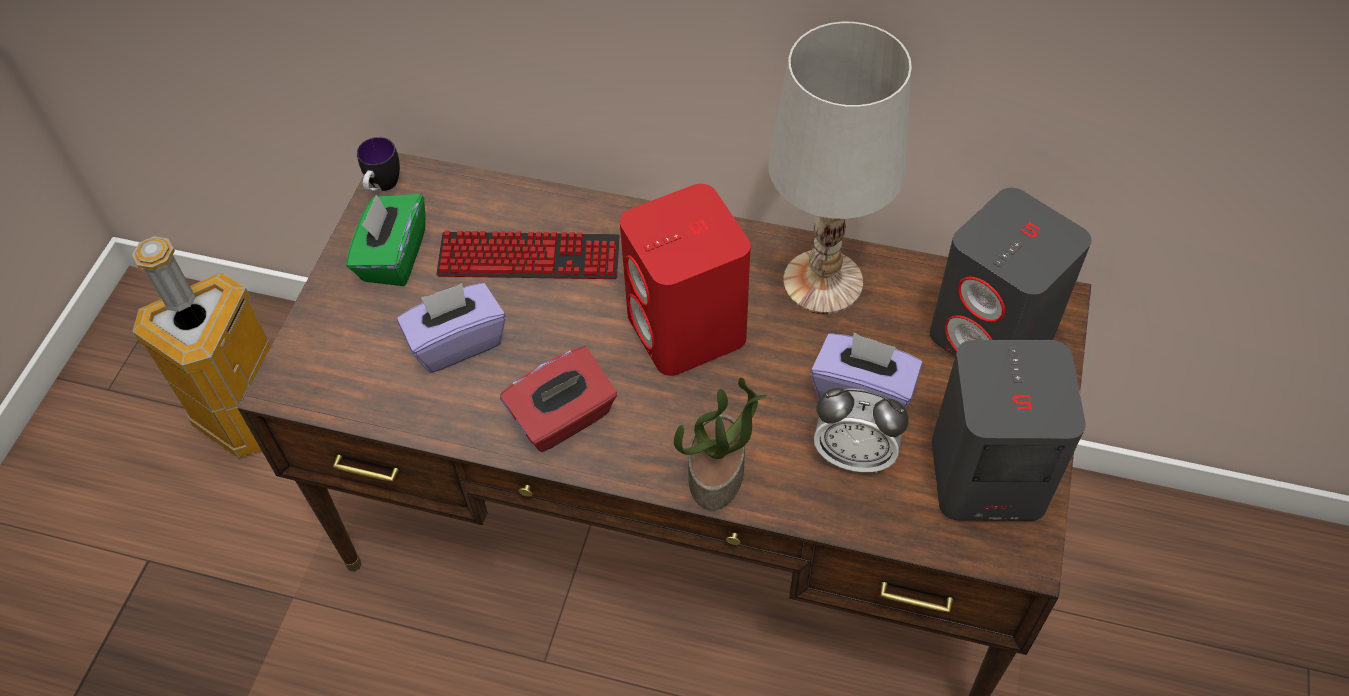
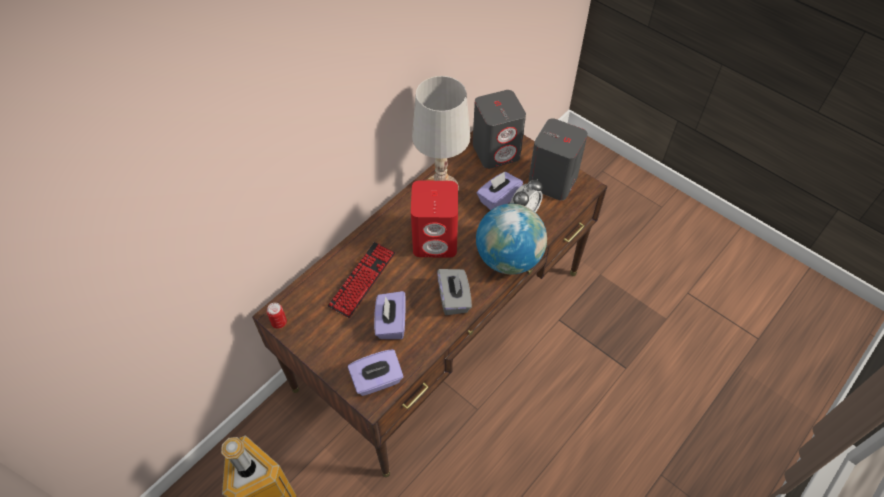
camera: 65 degrees left, 0 degrees up
green tissue box [346,194,425,286] -> none
mug [357,137,400,192] -> can [267,303,287,329]
red tissue box [500,346,617,452] -> grey tissue box [437,269,472,315]
potted plant [674,378,767,511] -> globe [476,203,547,274]
none -> purple tissue box [348,349,403,396]

